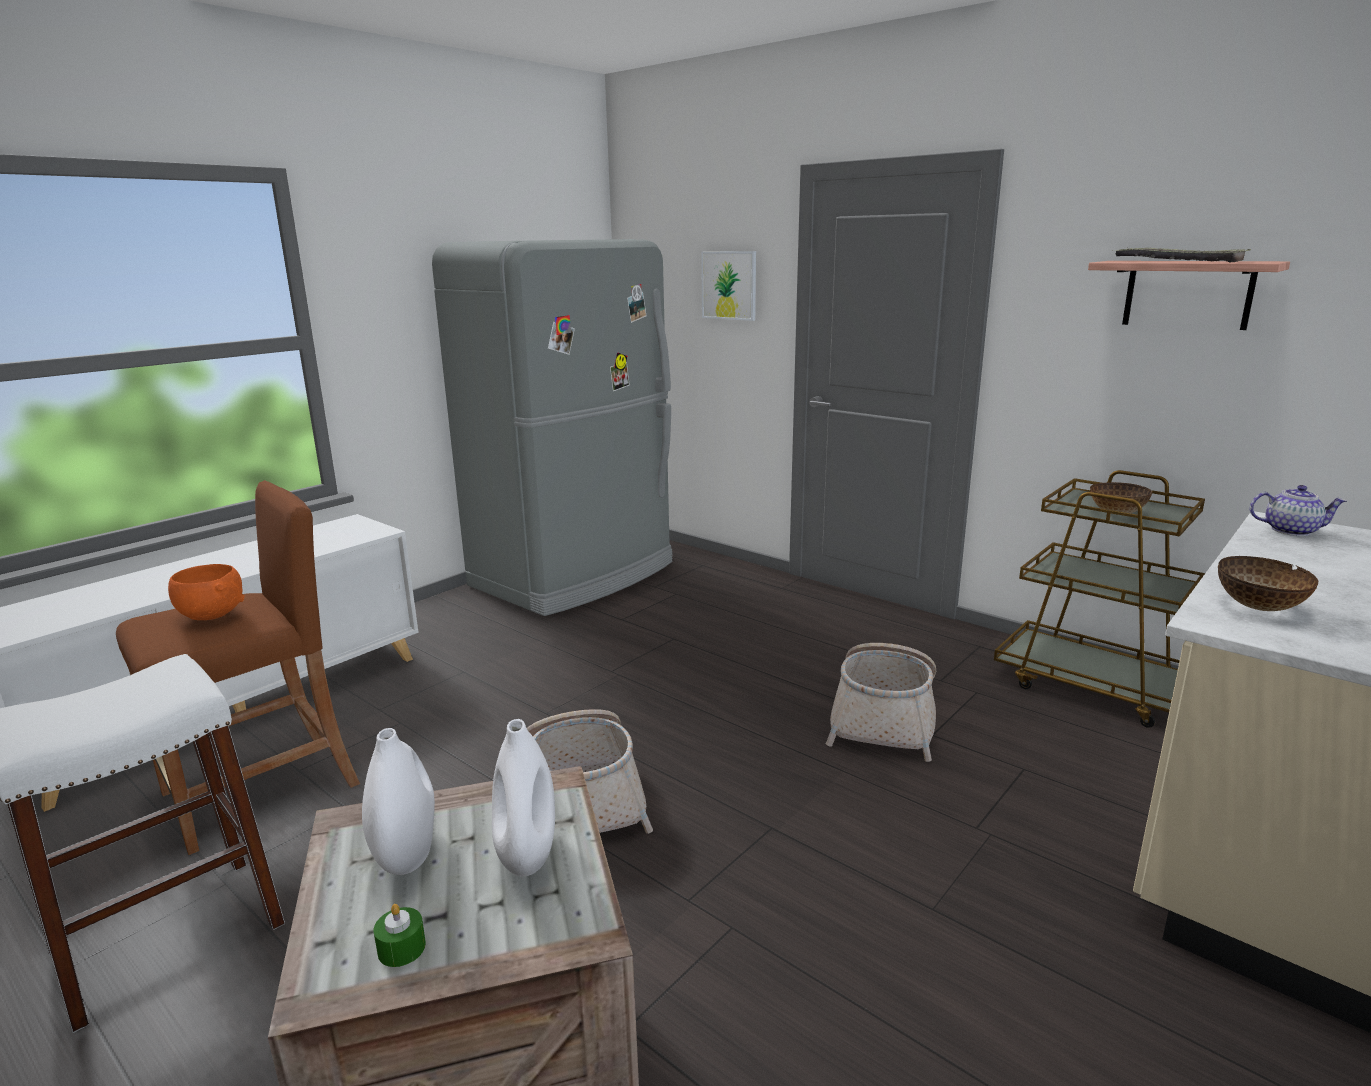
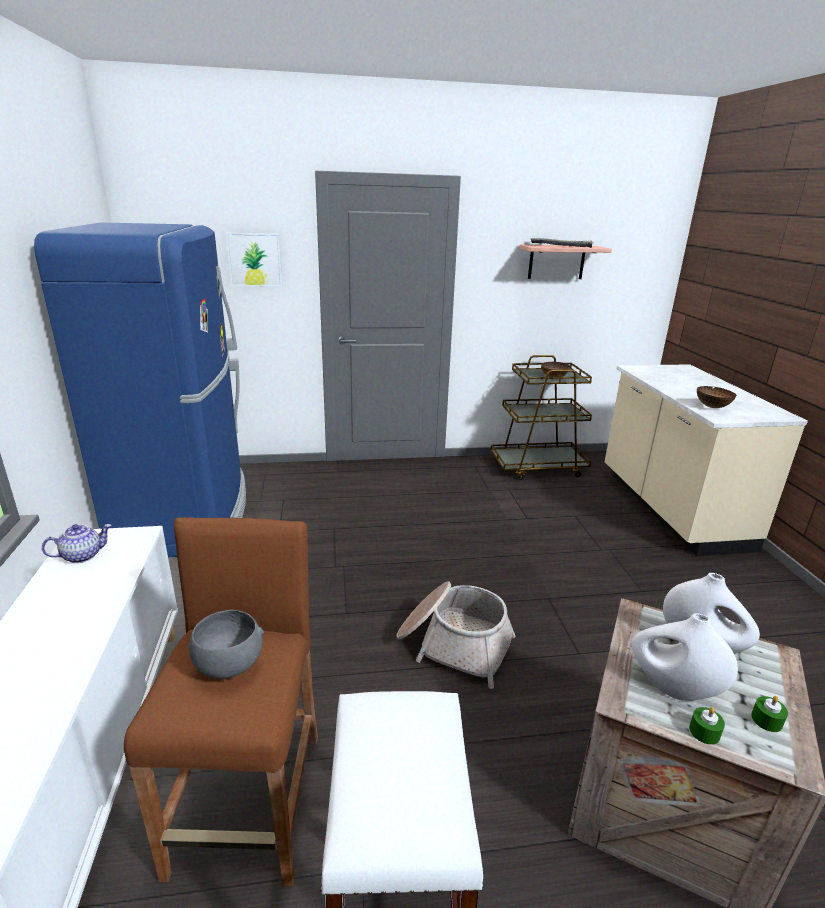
camera: 50 degrees left, 5 degrees up
orange bowl [168,564,245,620] -> grey bowl [189,610,264,679]
grey fridge [432,239,673,616] -> blue fridge [34,222,246,557]
basket [826,643,936,762] -> none
teapot [1250,485,1347,536] -> teapot moved to [42,524,112,563]
none -> green candle [689,707,725,745]

